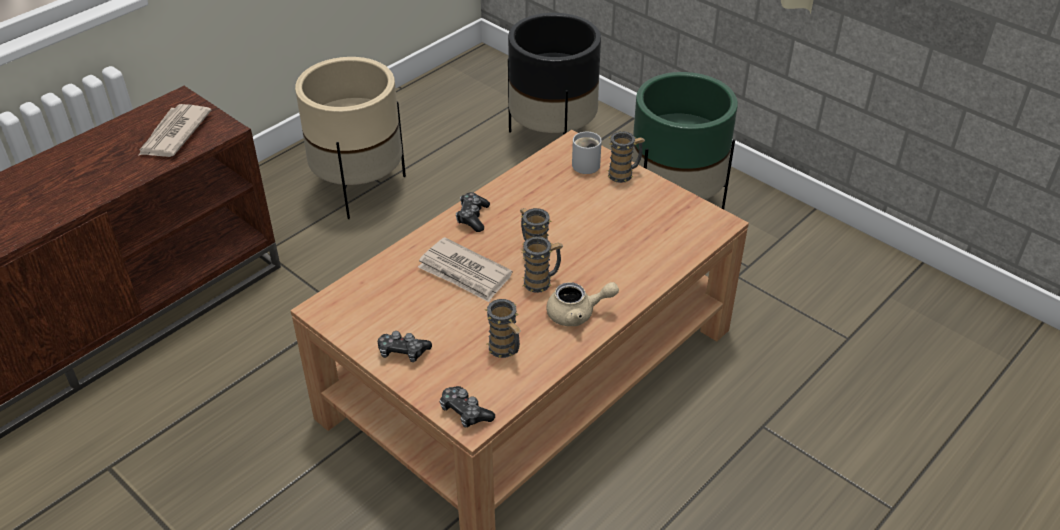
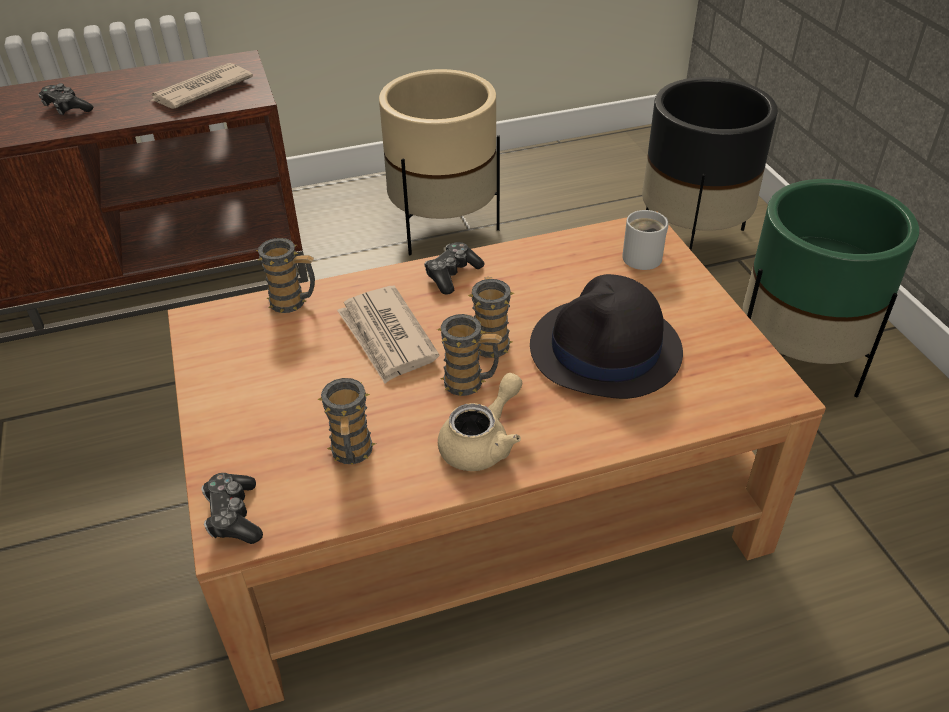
camera: 30 degrees right, 0 degrees up
game controller [378,331,432,362] -> game controller moved to [38,83,94,115]
beige teapot [546,282,619,326] -> beige teapot turned 75 degrees counterclockwise [438,373,522,471]
mug [607,131,645,183] -> mug moved to [256,238,315,313]
none -> black hat [530,274,683,399]

